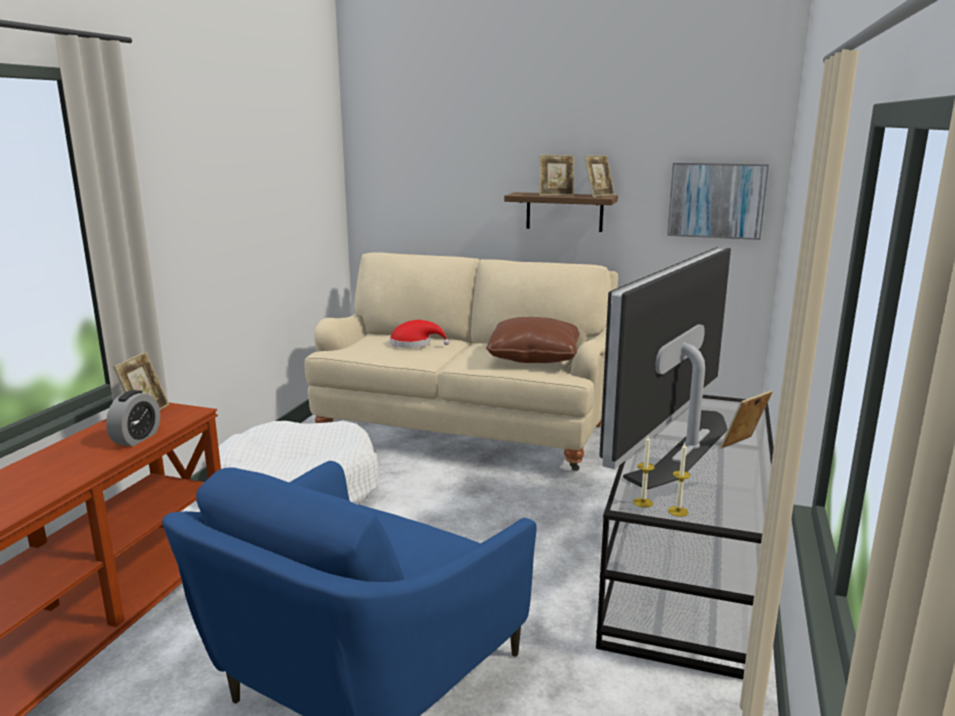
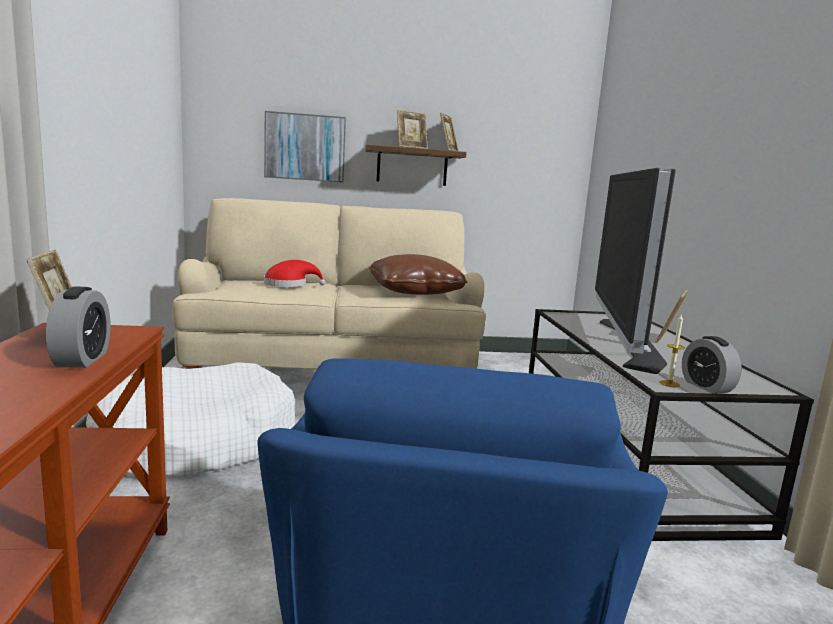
camera: 25 degrees left, 5 degrees down
picture [667,163,769,240] -> picture moved to [264,111,346,182]
candle [668,443,691,517] -> alarm clock [682,336,742,394]

